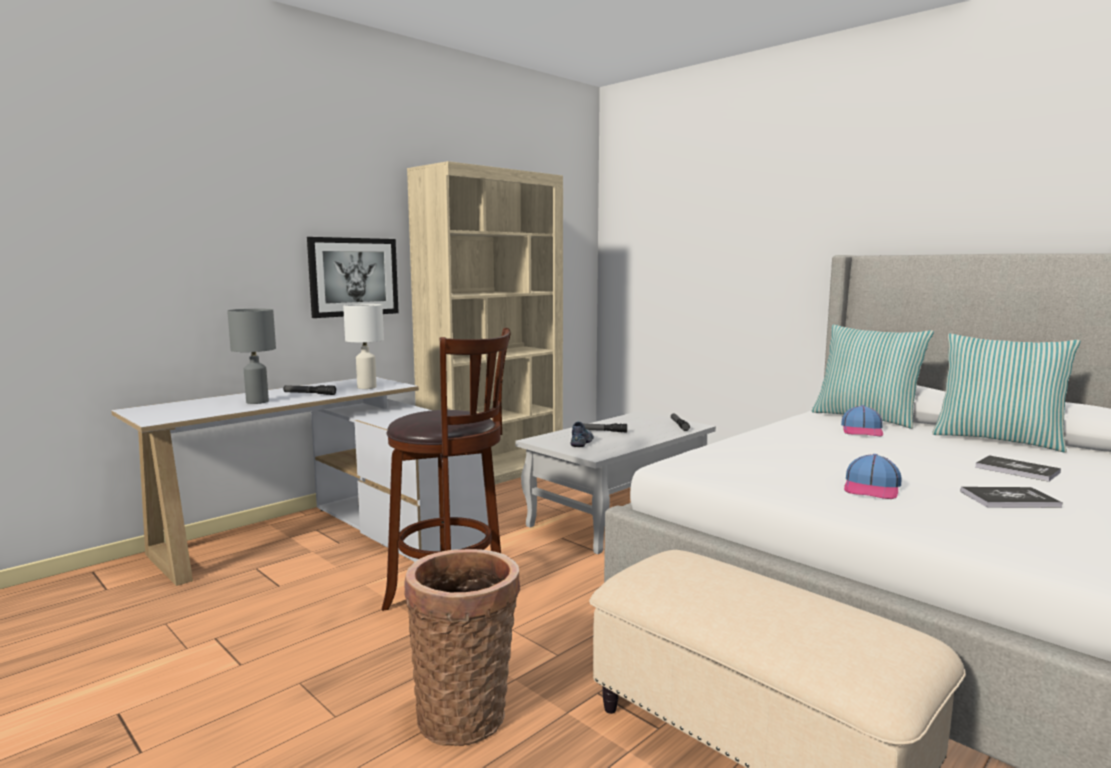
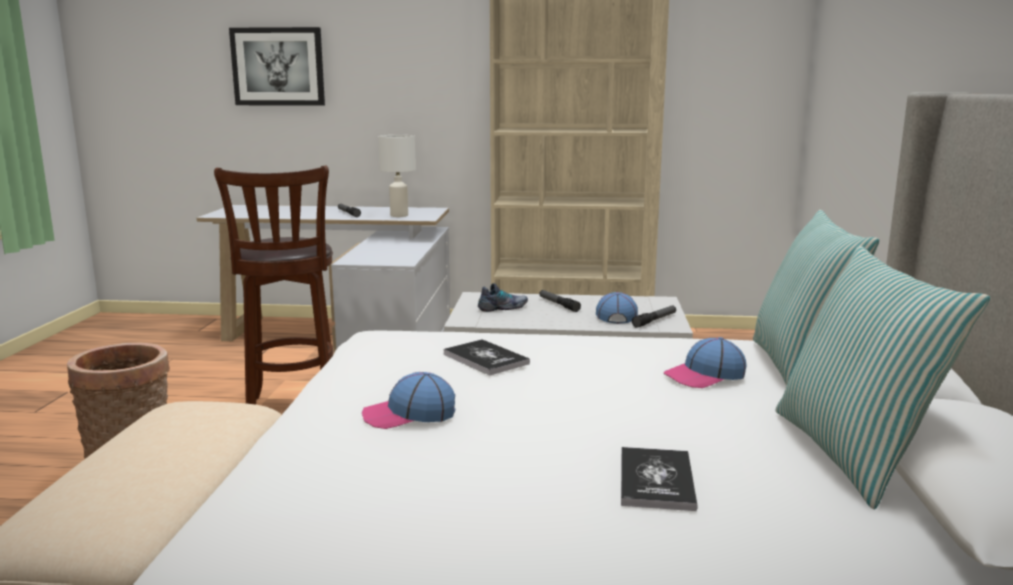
camera: 50 degrees right, 5 degrees up
grey table lamp [227,309,276,404] -> none
picture [307,237,399,318] -> picture moved to [229,27,325,106]
book [961,487,1063,508] -> book moved to [443,339,530,376]
none -> cap [596,292,638,324]

